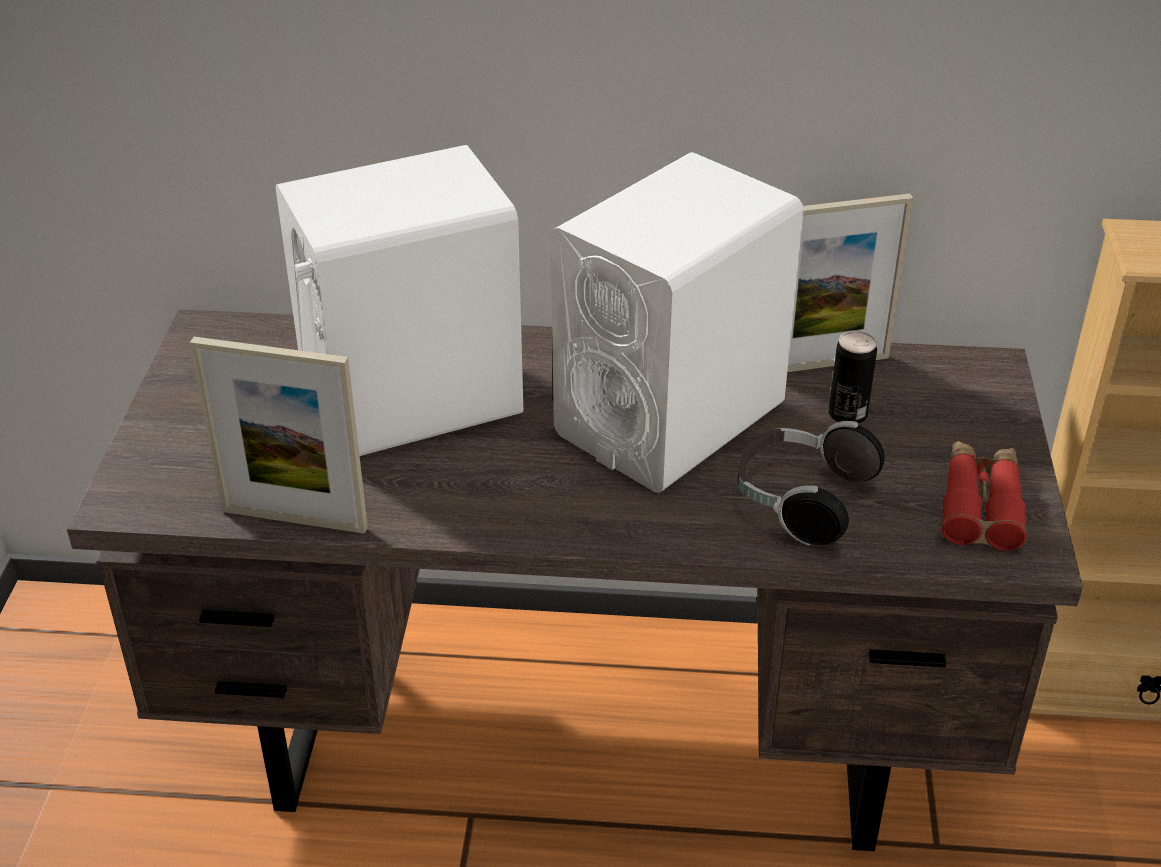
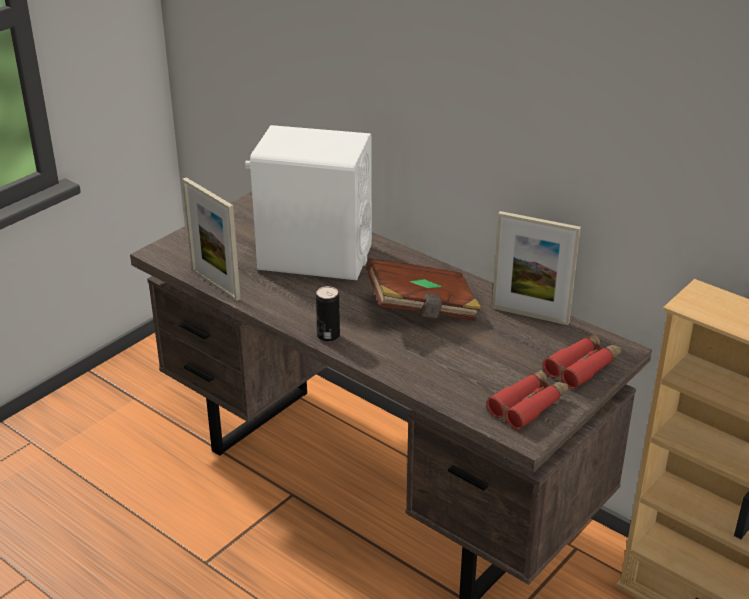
camera: 35 degrees right, 5 degrees down
white speaker [551,152,804,493] -> brown book [366,258,481,321]
headphones [738,421,885,545] -> none
can [828,331,877,424] -> can moved to [316,286,340,342]
none -> red binoculars [543,334,621,389]

